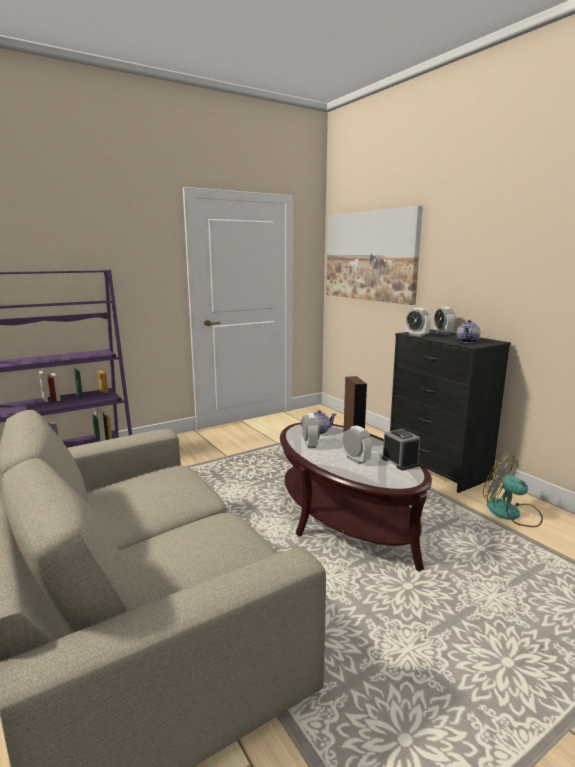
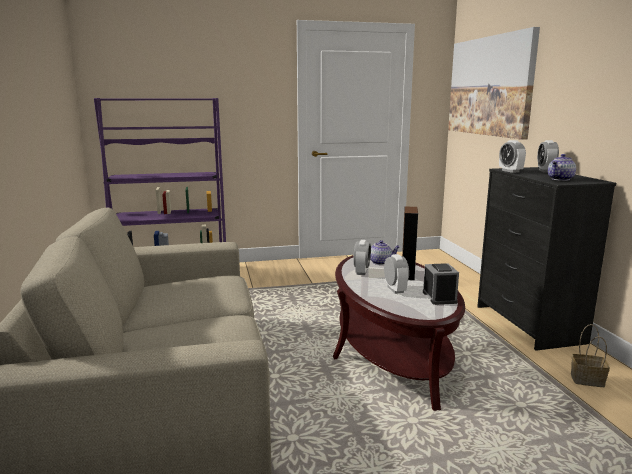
camera: 20 degrees right, 0 degrees up
fan [483,454,543,527] -> basket [571,324,610,387]

